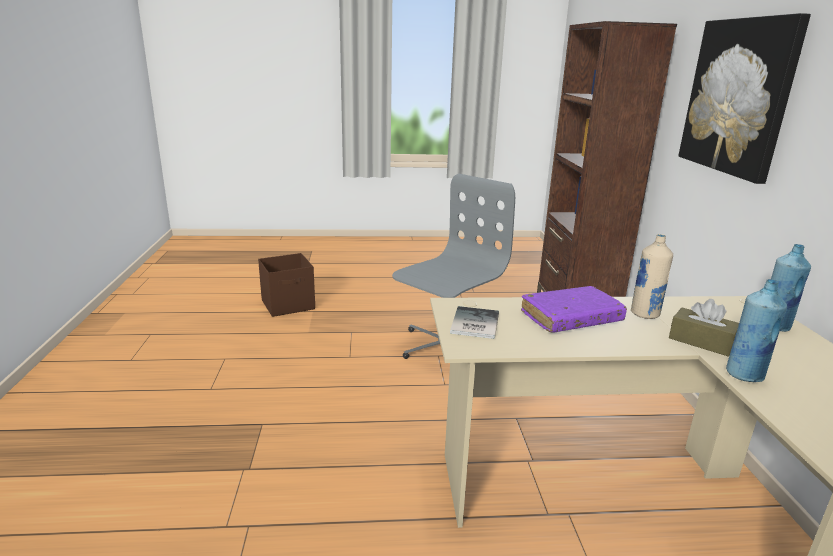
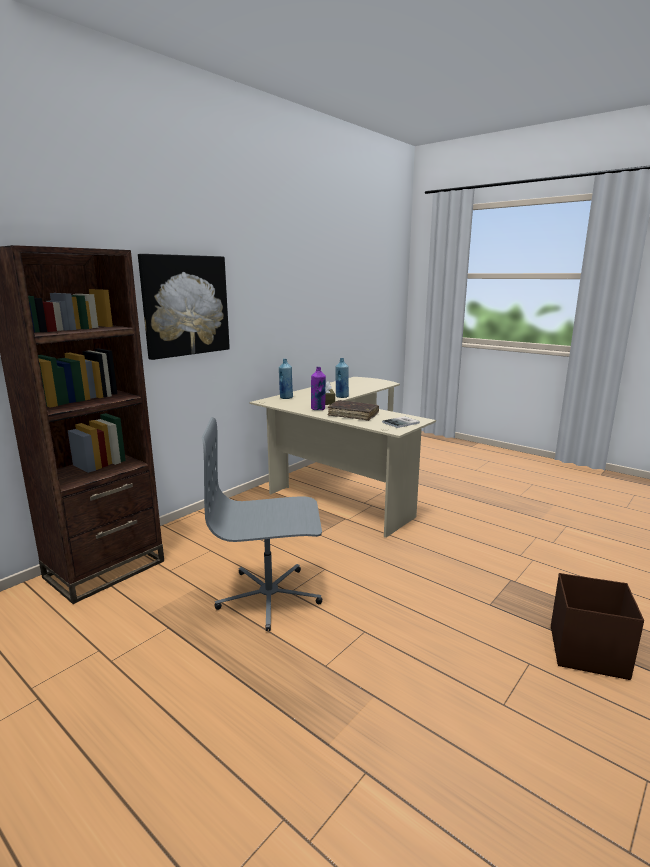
camera: 135 degrees left, 5 degrees down
brown storage box [258,253,315,317] -> brown storage box moved to [551,573,644,680]
purple book [521,286,627,332] -> brown book [328,400,379,421]
beige bottle [631,234,673,319] -> purple bottle [311,367,326,410]

